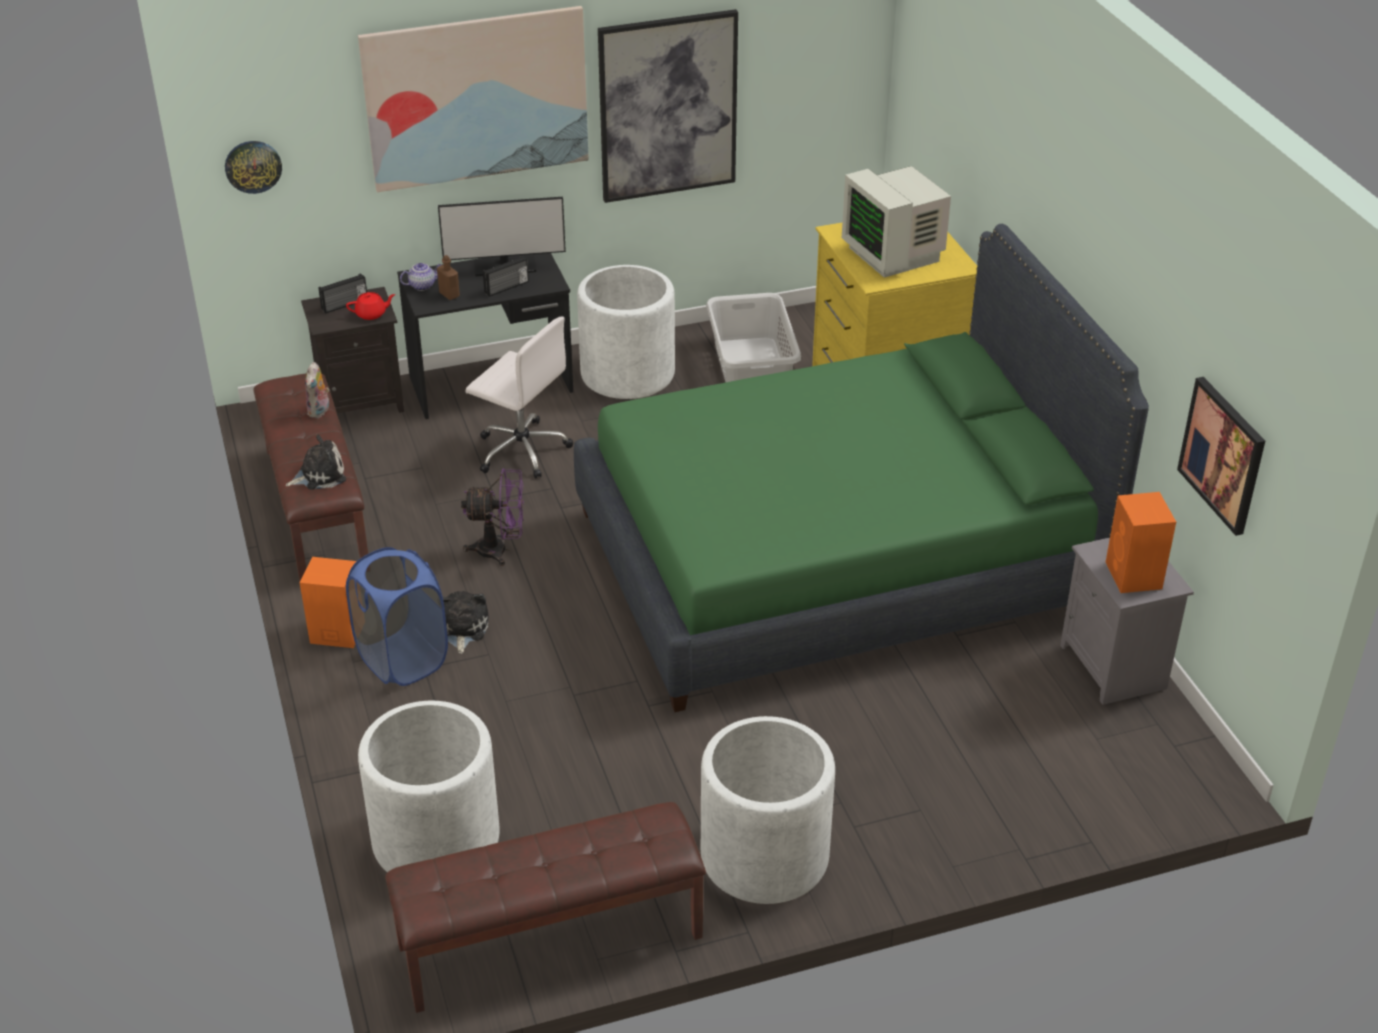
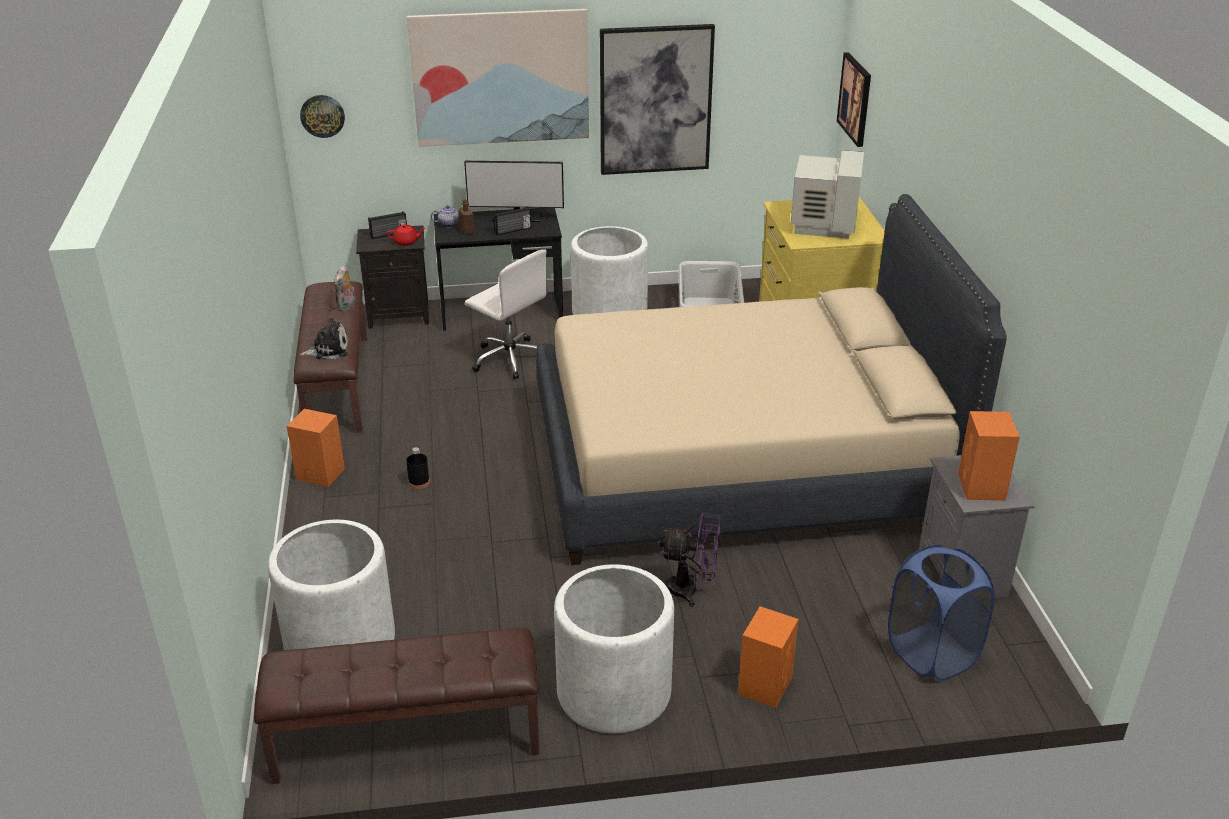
camera: 10 degrees right, 5 degrees down
blue laundry basket [346,547,448,686] -> blue laundry basket moved to [888,544,995,681]
plush toy [443,591,488,654] -> black bottle [406,447,430,489]
purple fan [461,468,524,566] -> purple fan moved to [658,512,720,607]
green bed [574,224,1149,712] -> beige bed [536,194,1007,565]
monitor [842,166,951,278] -> monitor turned 150 degrees counterclockwise [791,150,864,239]
picture [1177,377,1265,536] -> picture moved to [837,52,871,147]
none -> orange speaker [738,606,798,708]

